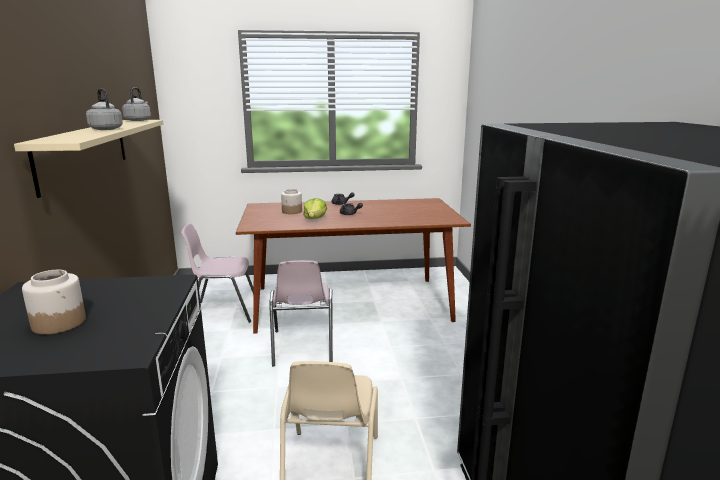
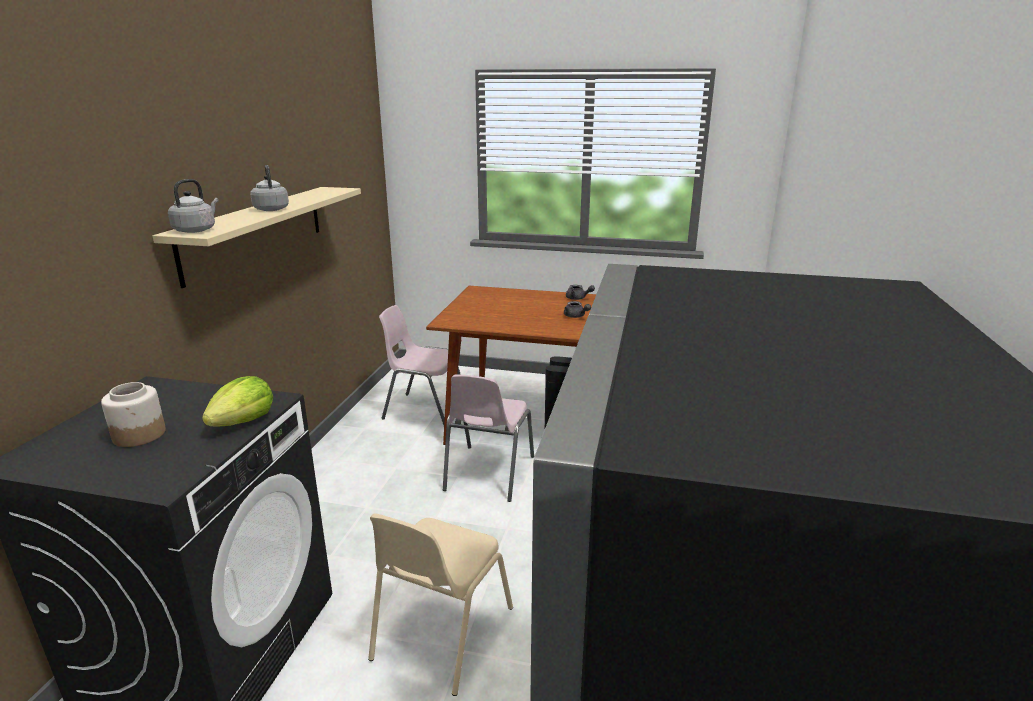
camera: 20 degrees right, 5 degrees up
grey kettle [122,87,151,121] -> grey kettle moved to [168,179,218,233]
jar [281,189,302,214] -> none
lettuce [303,198,327,219] -> lettuce moved to [202,376,273,426]

